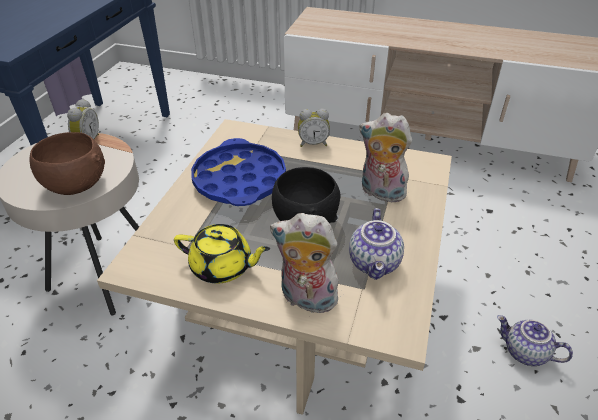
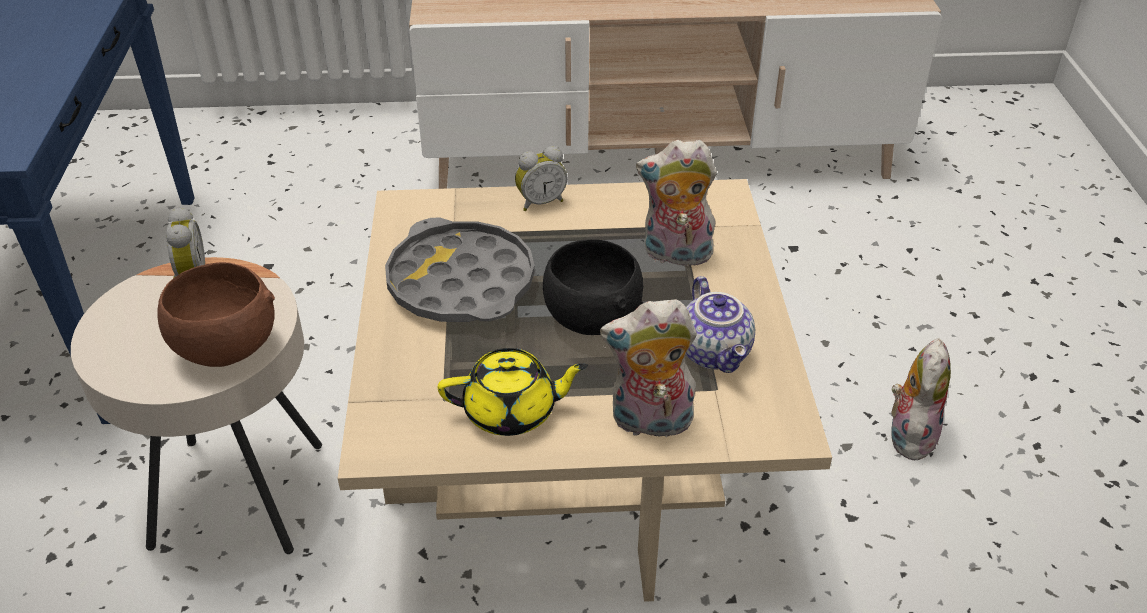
camera: 20 degrees left, 0 degrees up
blue tray [191,138,286,206] -> grey tray [385,218,535,322]
teapot [497,315,573,366] -> plush toy [891,338,951,462]

